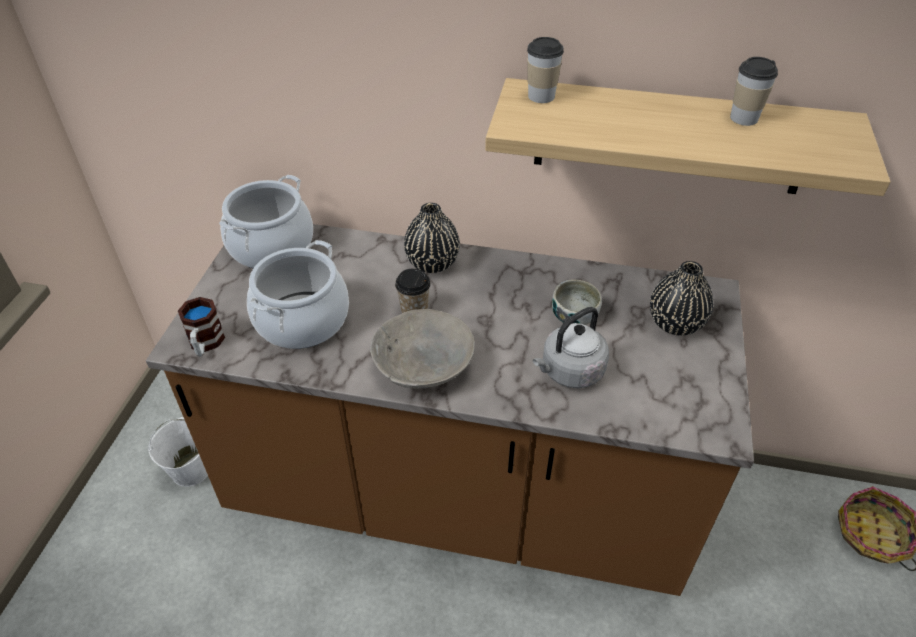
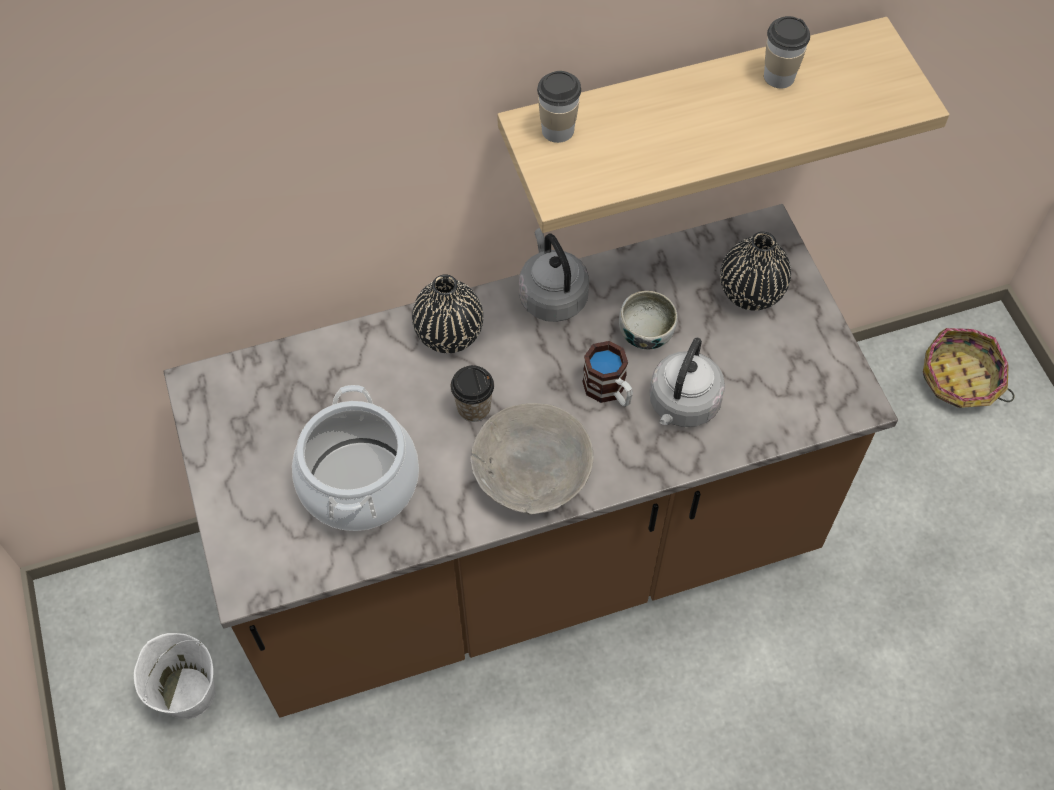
camera: 30 degrees left, 15 degrees up
mug [178,297,225,356] -> mug moved to [582,341,633,407]
cooking pot [219,175,313,268] -> none
none -> grey kettle [519,228,589,322]

